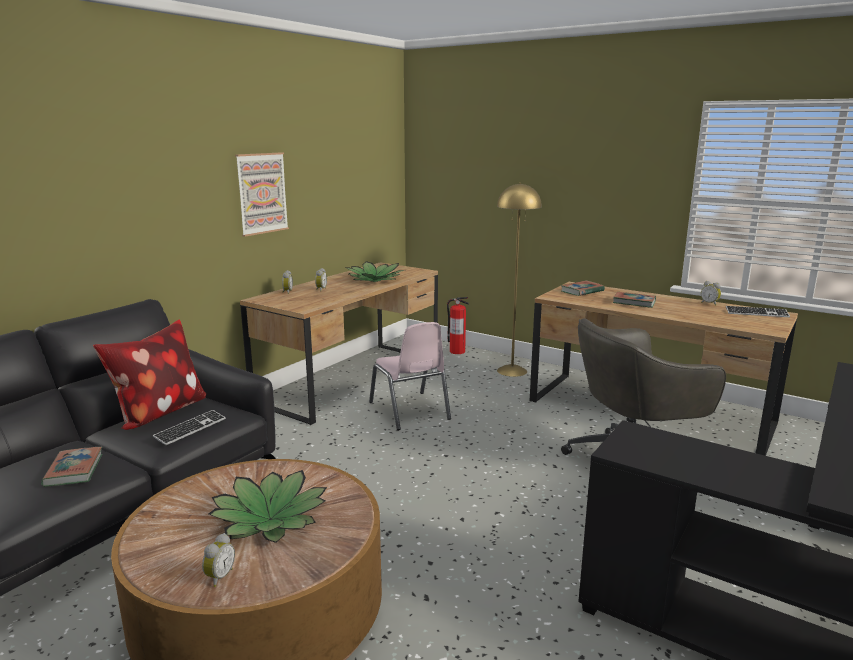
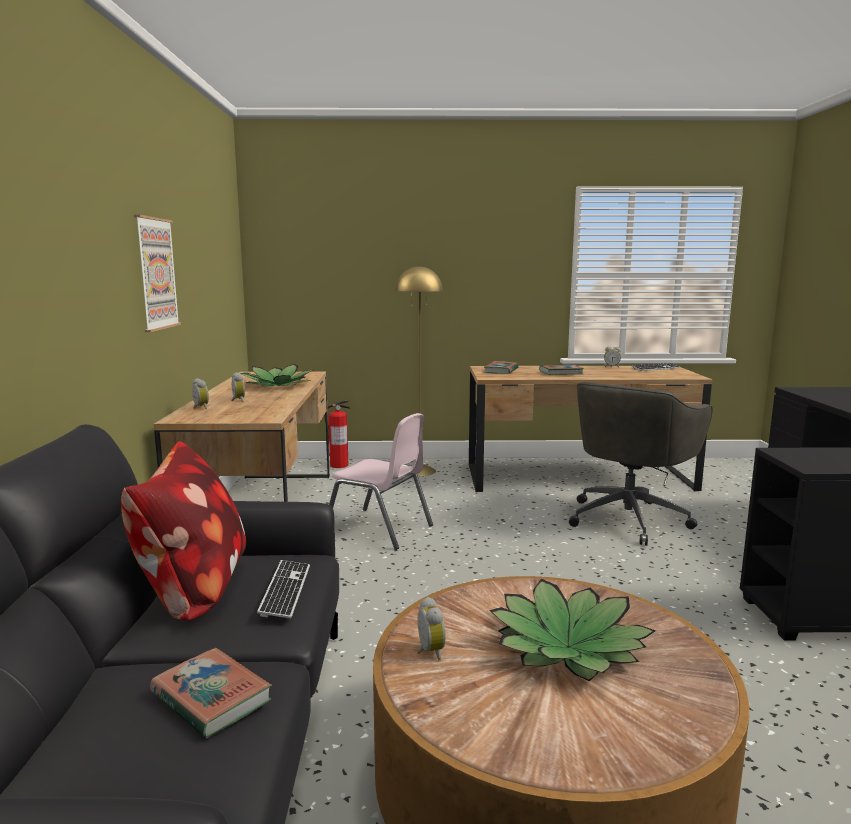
camera: 35 degrees left, 5 degrees down
alarm clock [202,533,235,587] -> alarm clock moved to [417,597,446,660]

